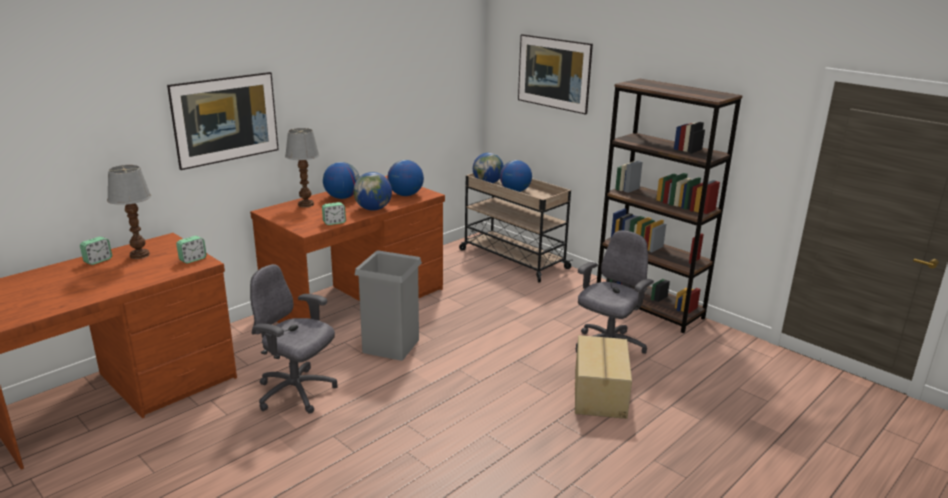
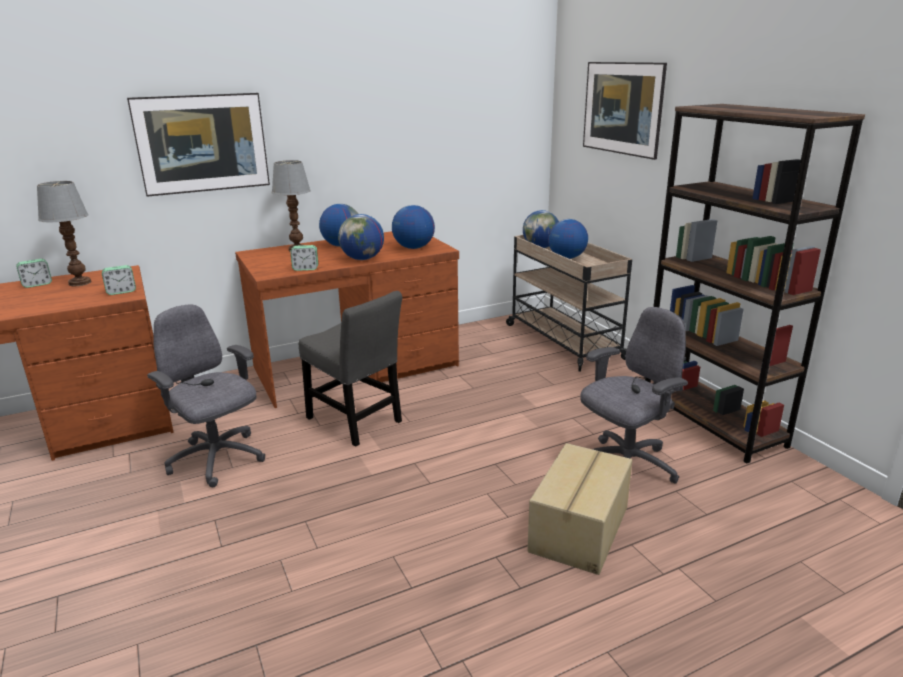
camera: 20 degrees right, 0 degrees up
grey trash can [355,250,422,361] -> grey chair [299,291,402,447]

